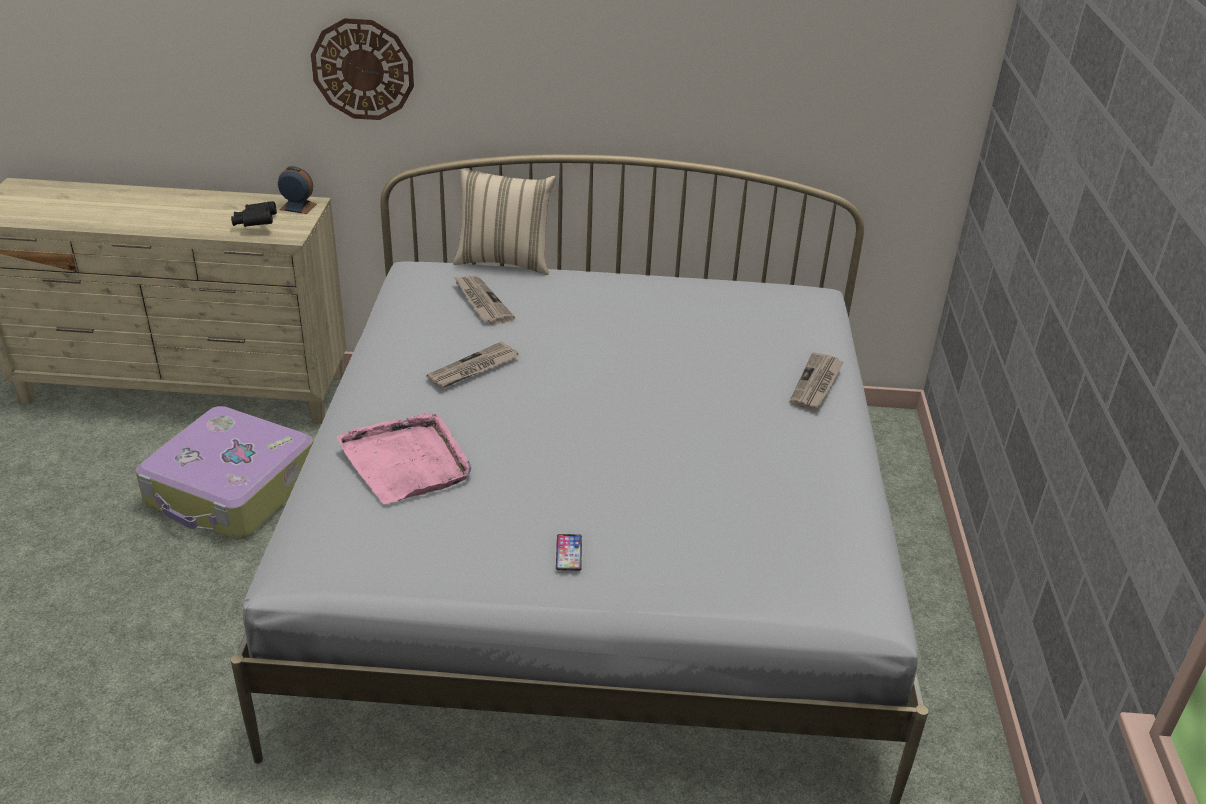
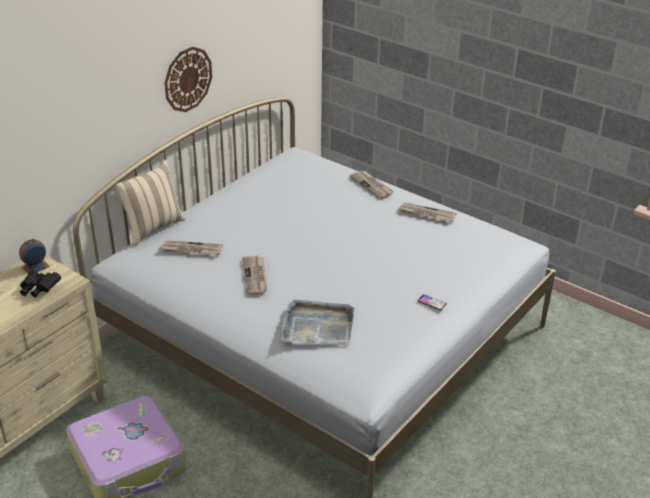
camera: 55 degrees left, 0 degrees up
wall clock [311,18,414,120] -> wall clock moved to [165,47,212,112]
pink tray [337,413,472,504] -> grey tray [281,299,354,345]
none -> newspaper [400,202,456,222]

